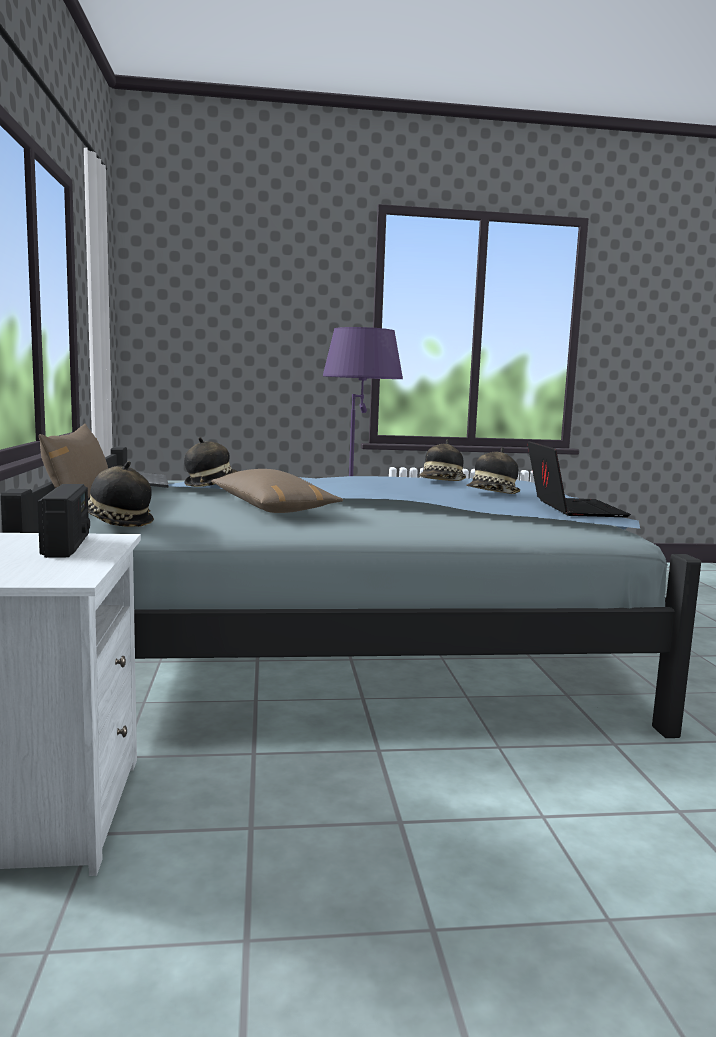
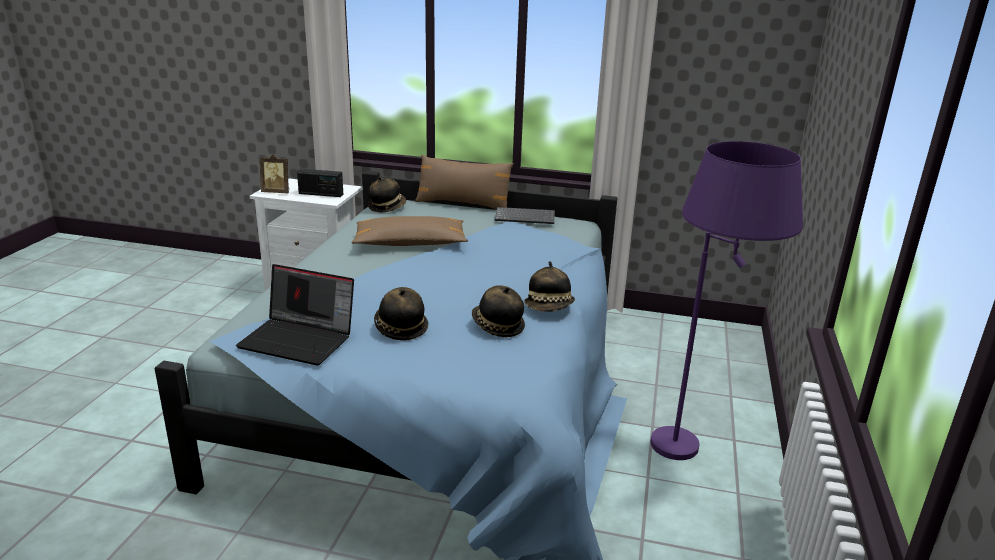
camera: 110 degrees right, 15 degrees up
hat [184,437,238,487] -> hat moved to [524,261,575,312]
none -> picture frame [260,154,289,193]

